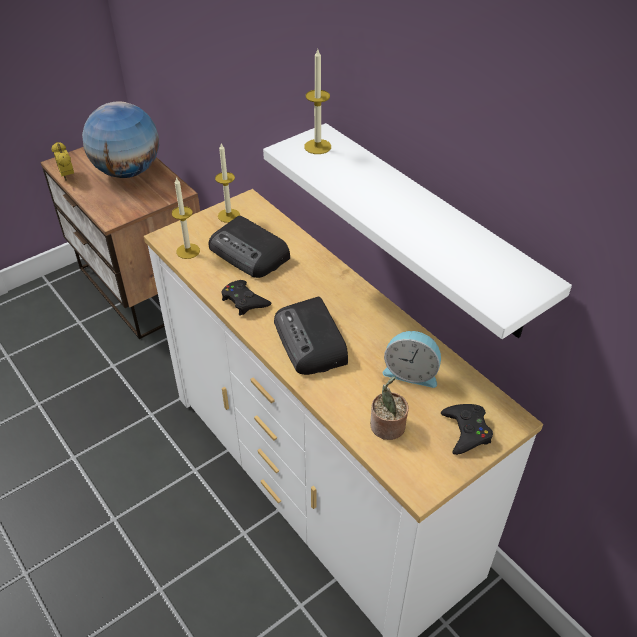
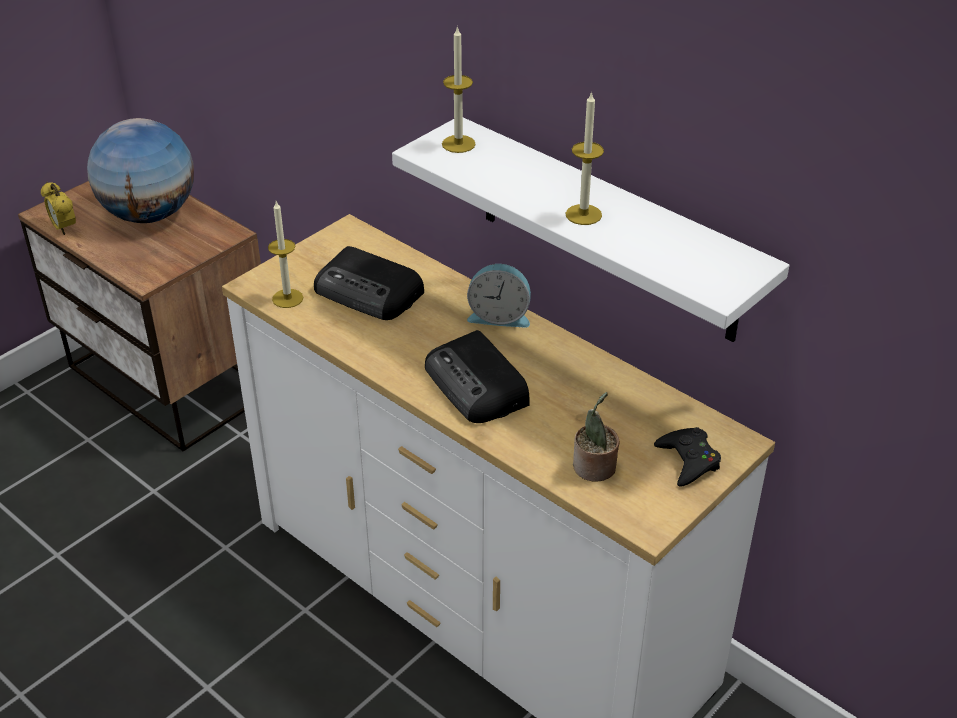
camera: 10 degrees left, 5 degrees down
candle [215,143,240,223] -> candle moved to [566,91,604,225]
black game controller [222,280,271,316] -> none
alarm clock [383,331,441,388] -> alarm clock moved to [467,264,531,328]

